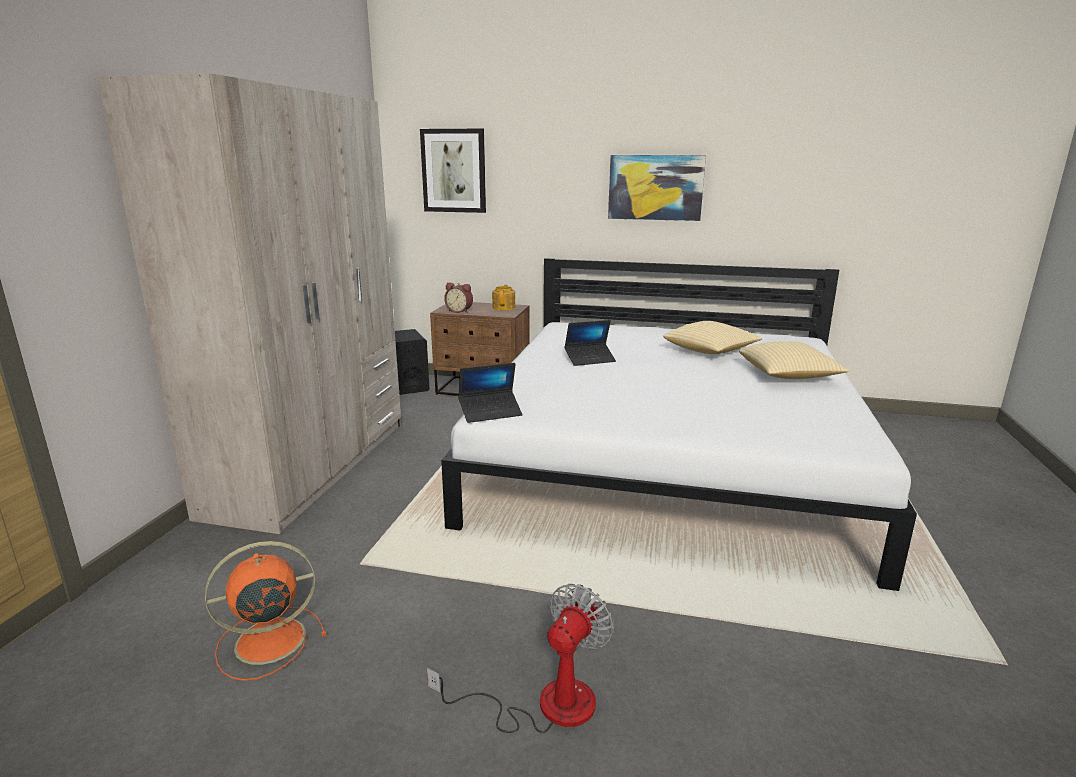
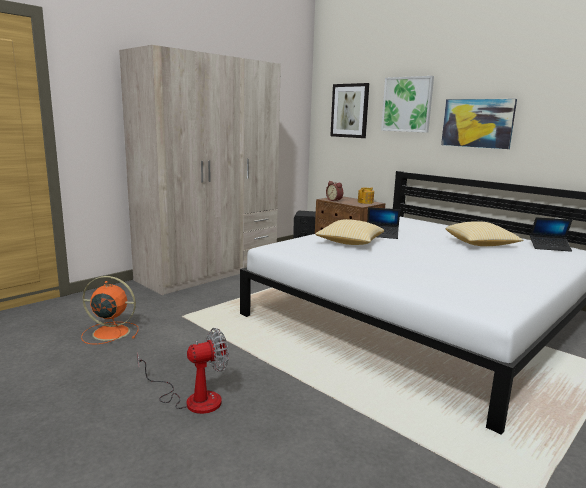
camera: 30 degrees right, 5 degrees down
laptop [458,363,523,423] -> laptop moved to [530,217,572,252]
pillow [739,341,849,379] -> pillow moved to [315,219,384,245]
none -> picture [381,76,434,133]

